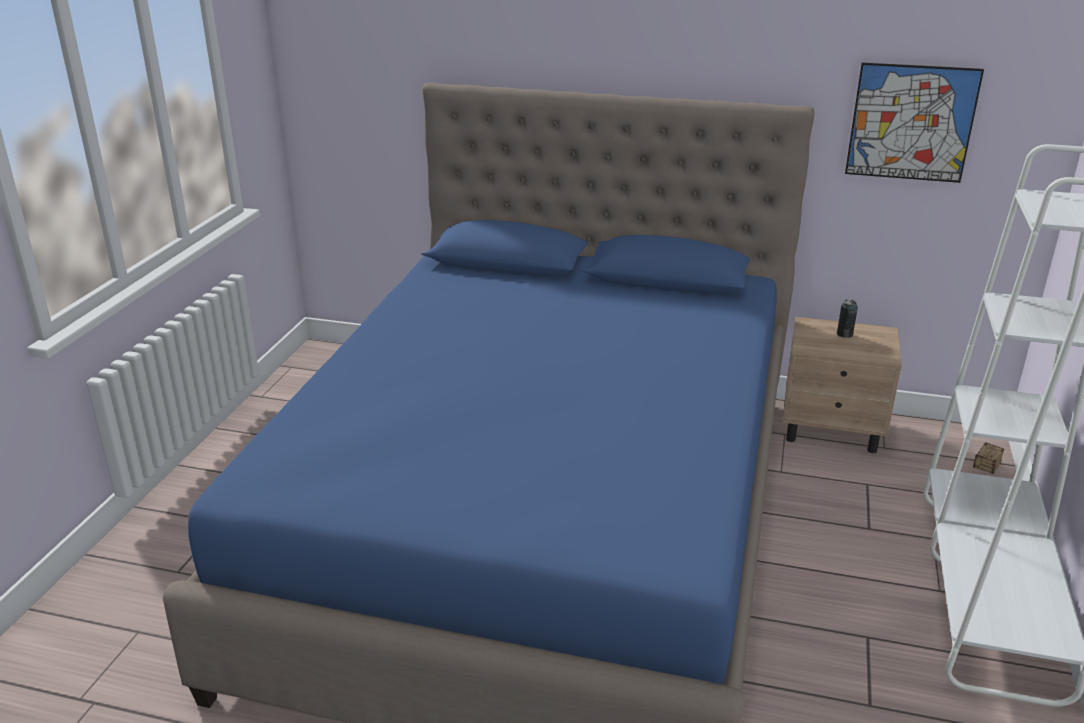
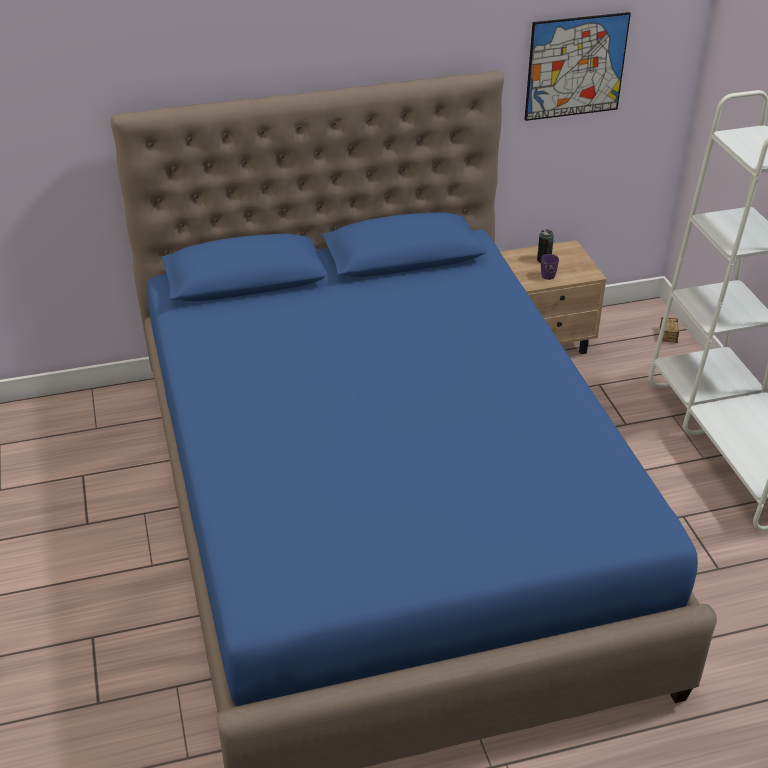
camera: 30 degrees left, 10 degrees up
none -> purple mug [541,254,559,280]

